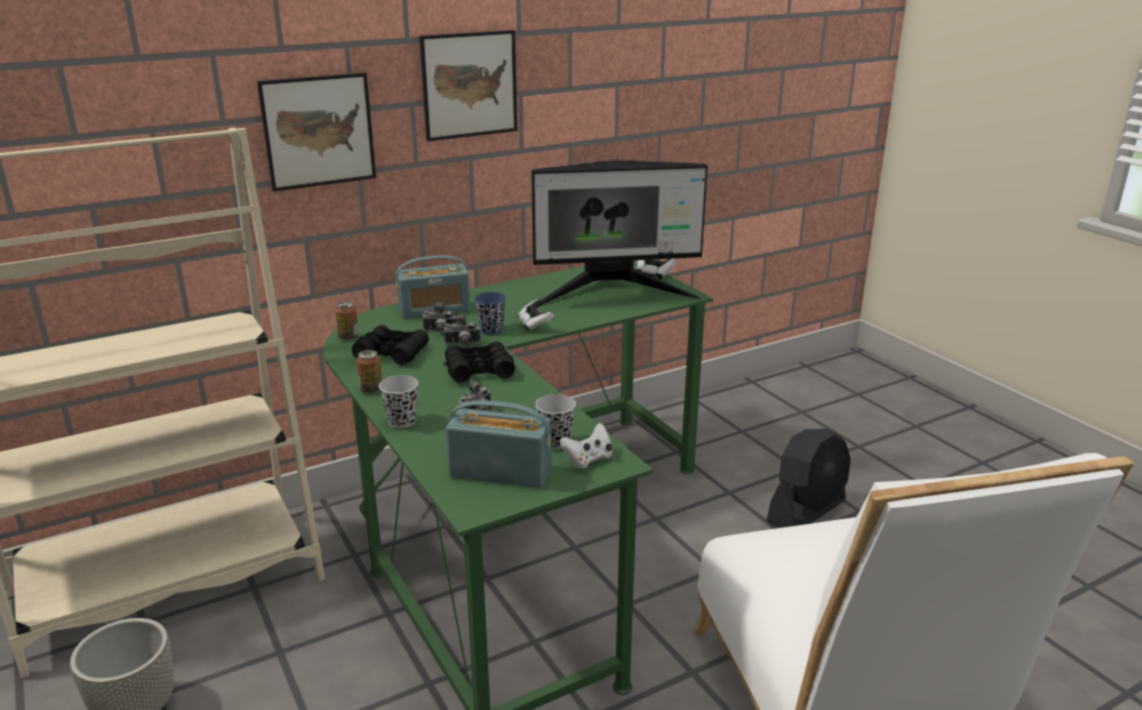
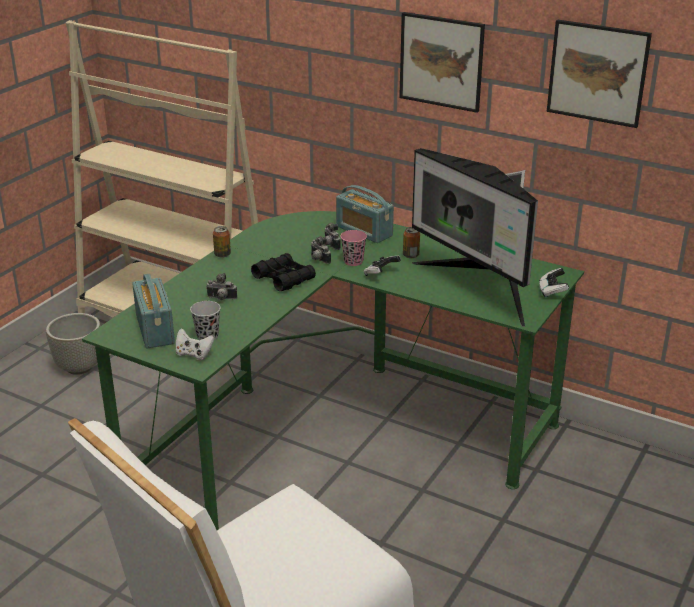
camera: 60 degrees right, 5 degrees up
picture [257,73,376,191] -> picture moved to [547,19,652,128]
can [335,301,359,340] -> can moved to [403,227,420,258]
black binoculars [352,325,429,365] -> none
black cup [379,375,418,428] -> none
blue cup [474,292,506,335] -> pink cup [340,230,367,266]
black fan [766,428,851,528] -> none

